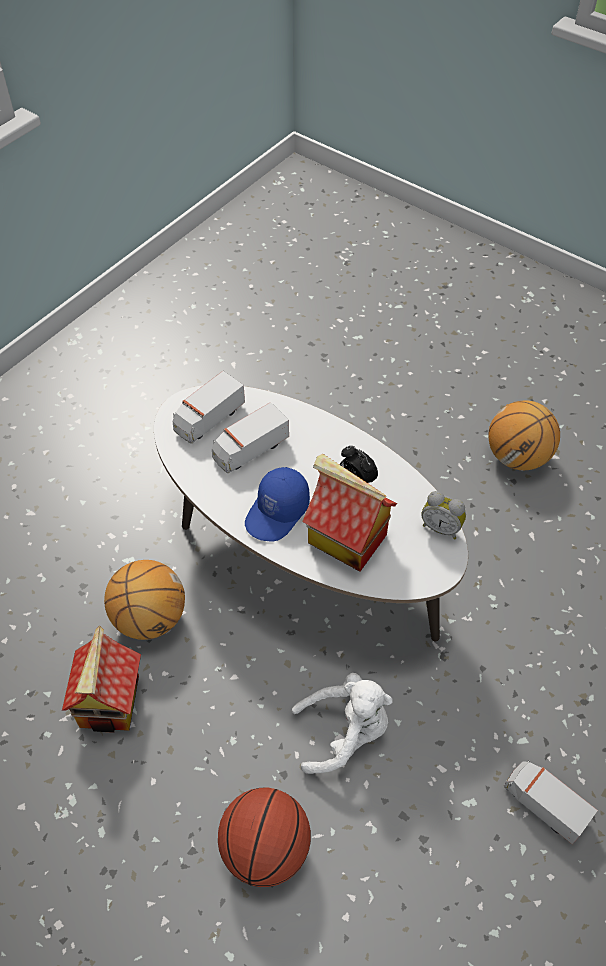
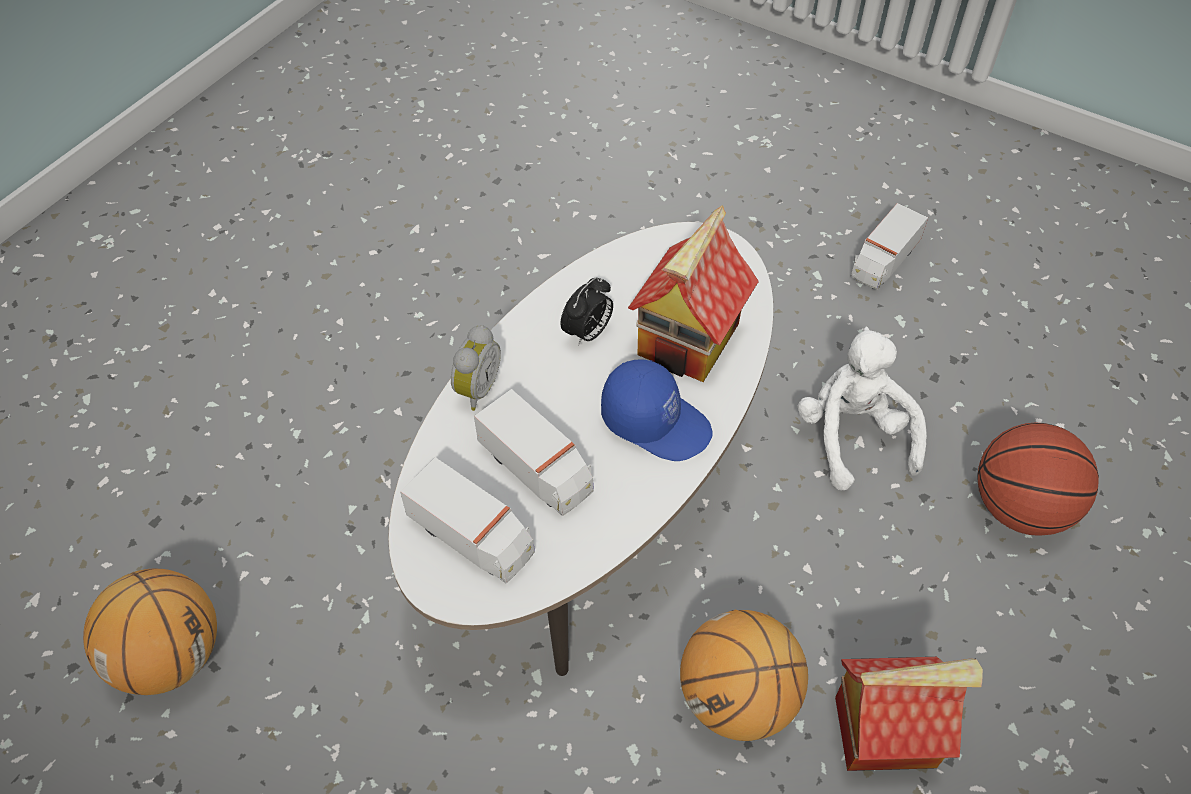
camera: 95 degrees left, 0 degrees up
alarm clock [421,491,466,539] -> alarm clock moved to [451,325,501,411]
basketball [488,400,560,470] -> basketball moved to [83,568,217,695]

